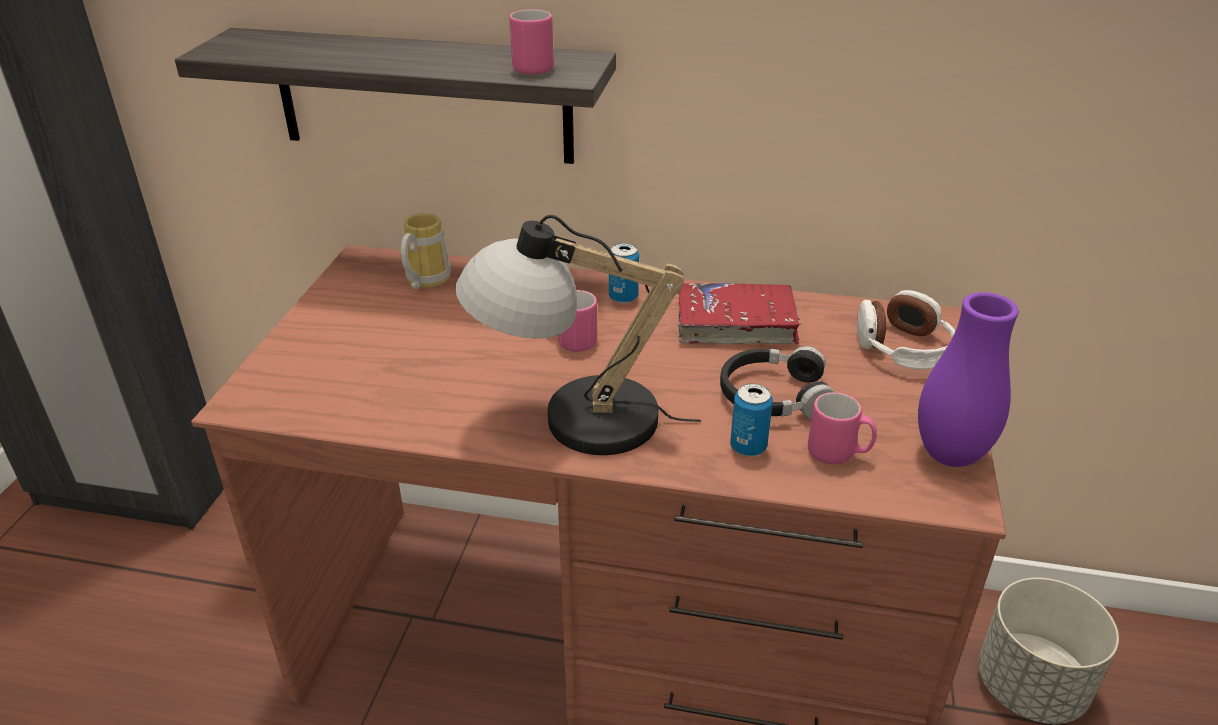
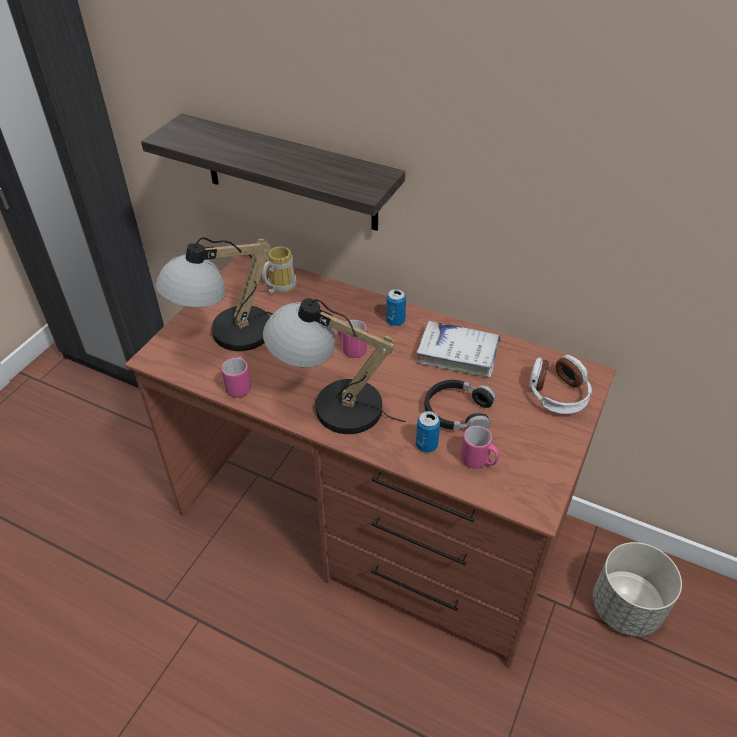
camera: 15 degrees right, 10 degrees up
pink mug [509,9,554,75] -> pink mug moved to [221,356,251,398]
red book [678,283,801,344] -> white book [416,321,501,378]
purple vase [918,292,1019,467] -> none
none -> table lamp [155,237,272,351]

